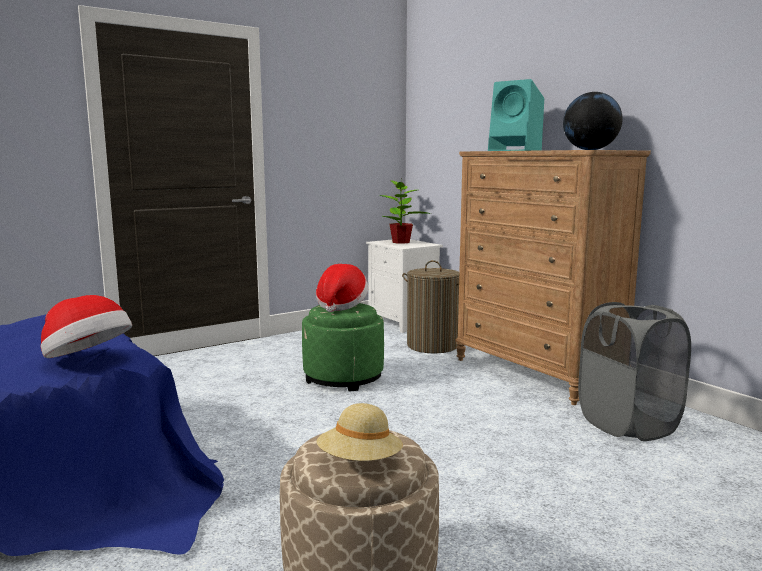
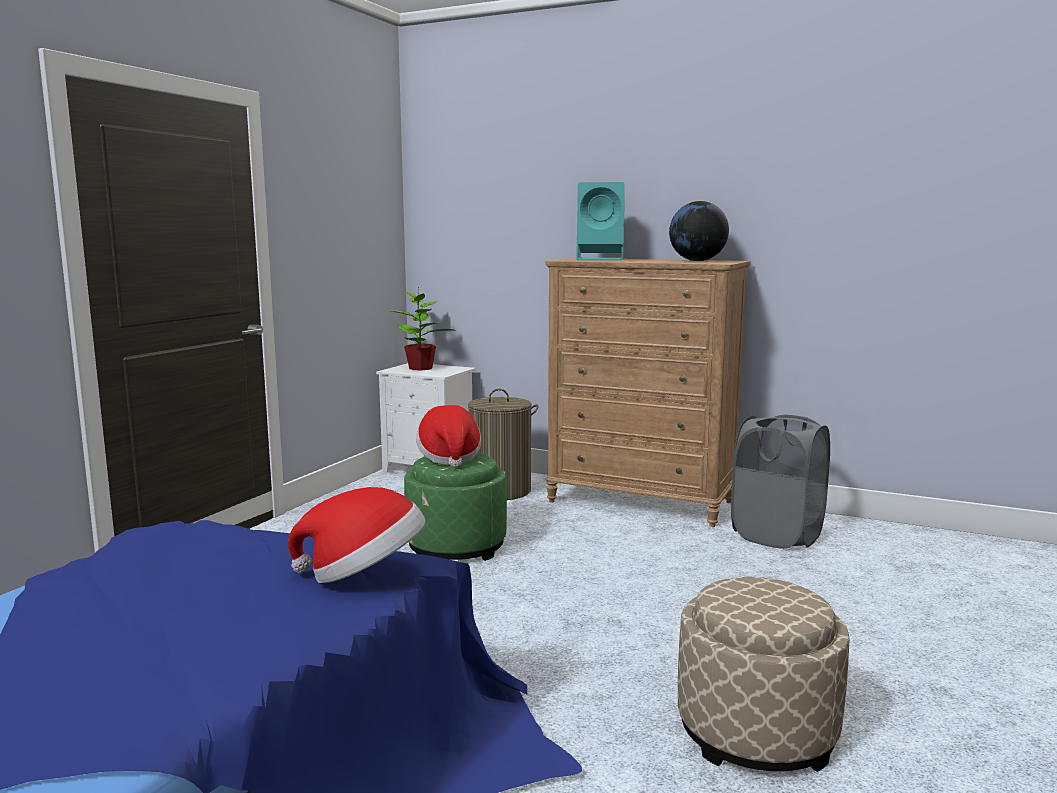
camera: 30 degrees left, 0 degrees up
beige hat [316,403,403,461] -> none

